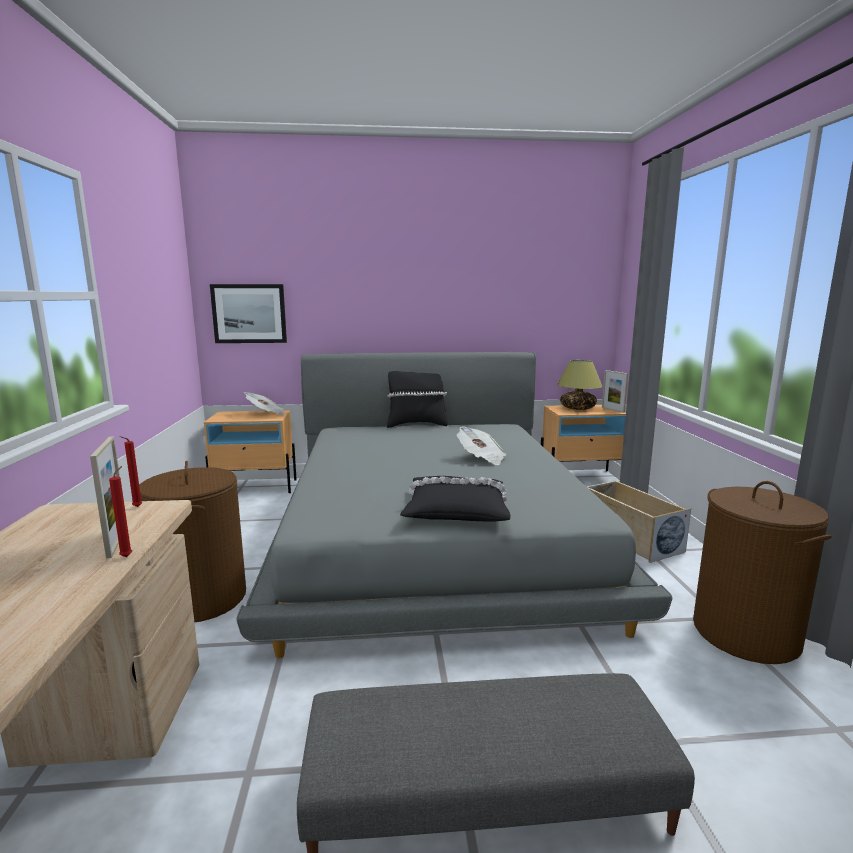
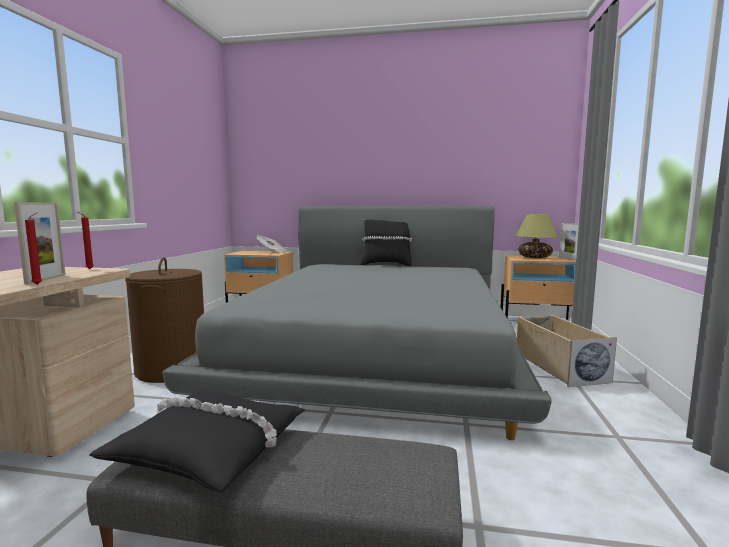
camera: 15 degrees right, 5 degrees down
picture [210,284,287,343] -> none
black pillow [400,476,511,522] -> black pillow moved to [89,390,305,492]
newspaper [457,426,506,465] -> none
brown laundry basket [693,481,832,664] -> none

